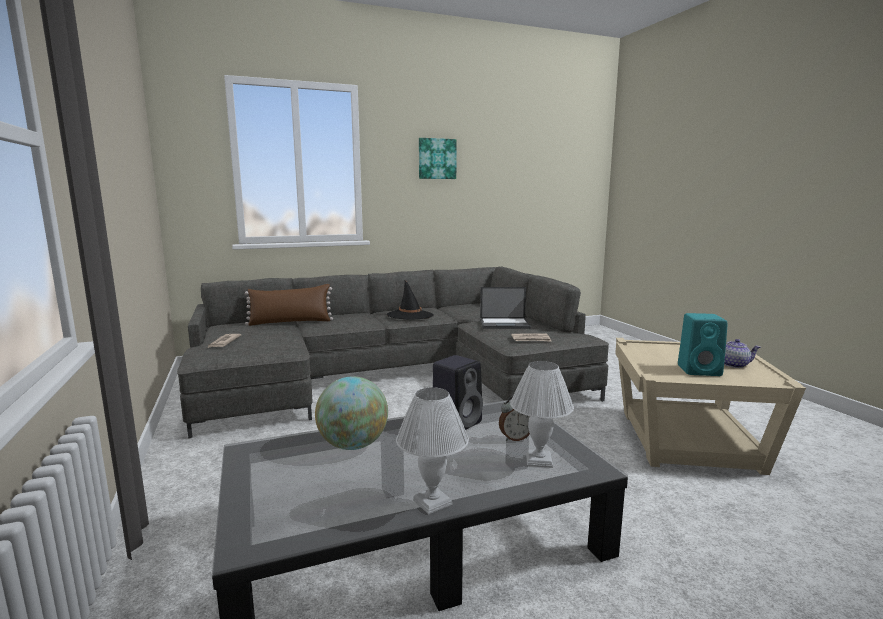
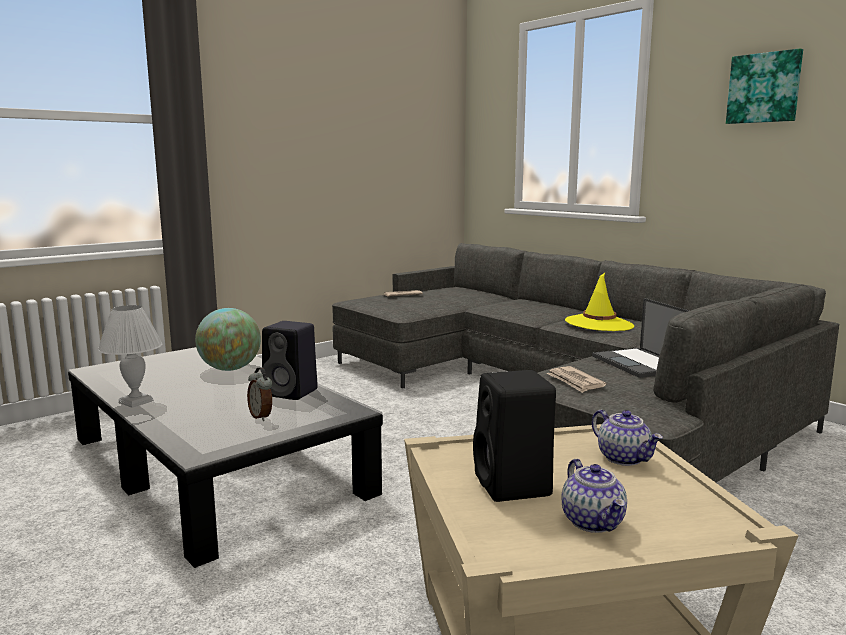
camera: 70 degrees right, 0 degrees up
brown pillow [245,284,333,326] -> none
black hat [387,280,434,320] -> yellow hat [565,273,634,331]
white table lamp [510,361,574,468] -> none
turquoise speaker [678,313,728,376] -> black speaker [473,370,556,502]
none -> teapot [592,409,663,466]

